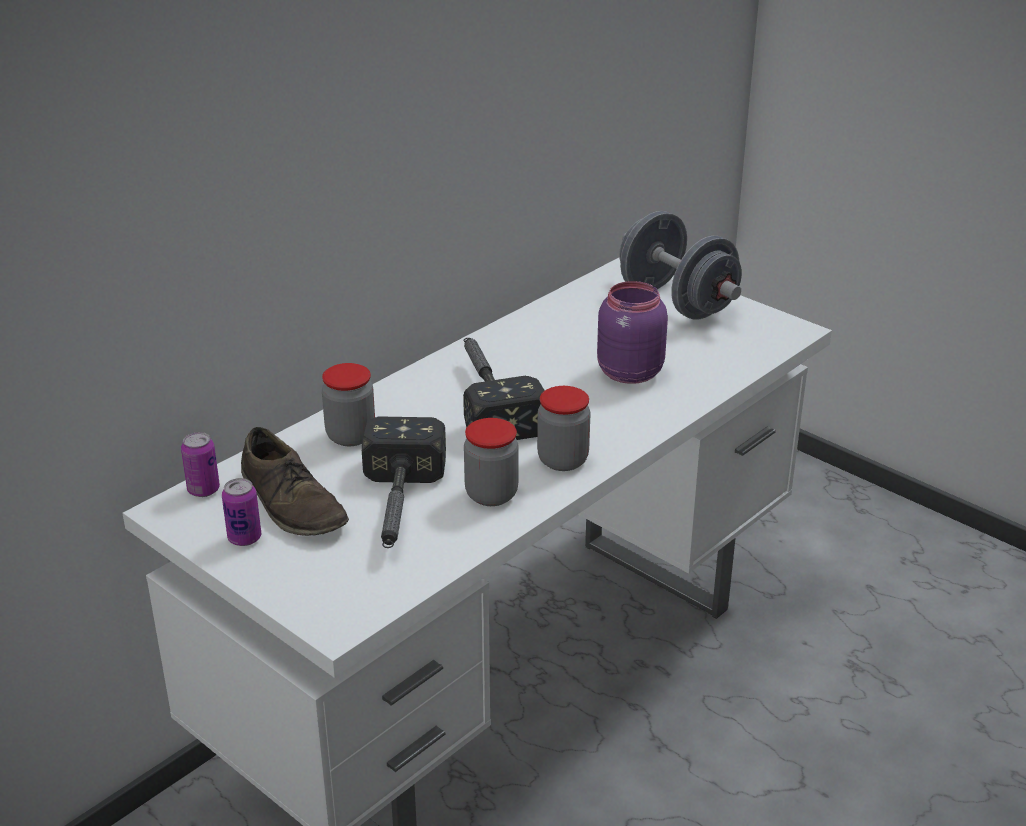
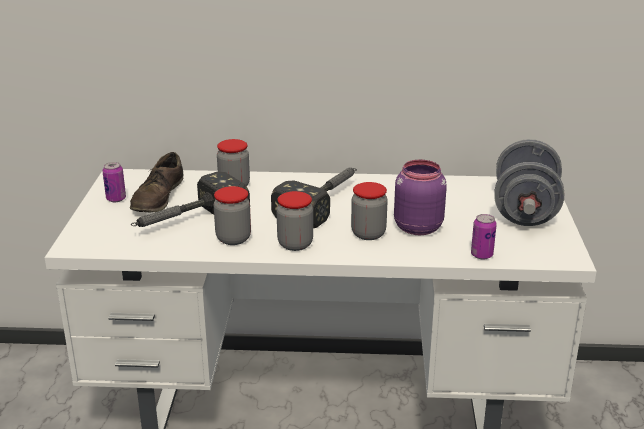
camera: 50 degrees right, 5 degrees down
can [181,432,220,497] -> can moved to [471,214,497,259]
none -> jar [351,182,388,240]

